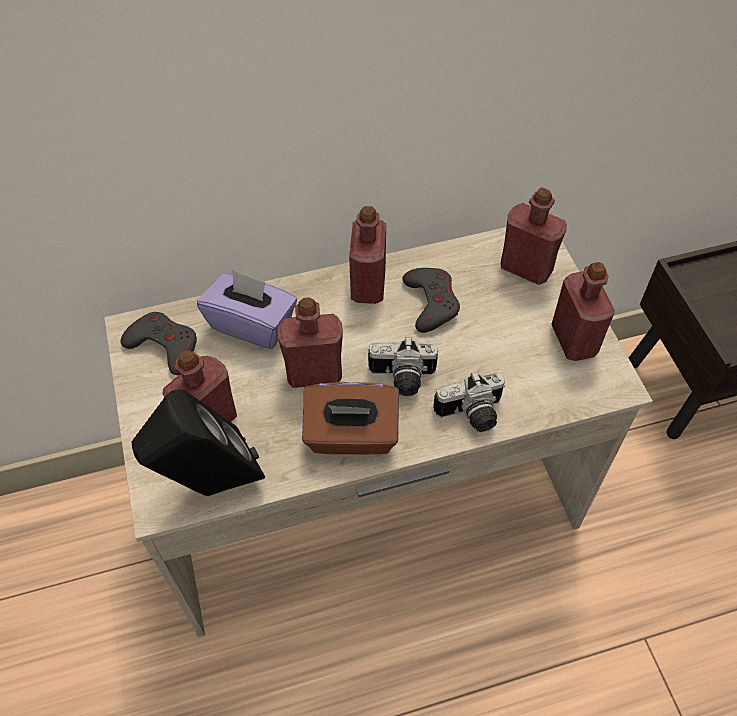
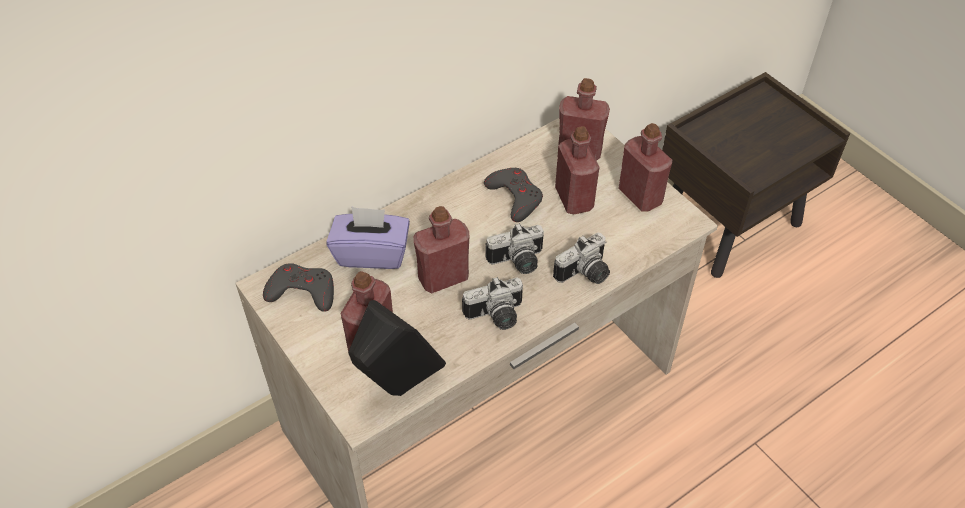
camera: 20 degrees left, 5 degrees down
brown tissue box [302,382,399,455] -> camera [462,277,523,330]
red bottle [349,206,386,304] -> red bottle moved to [555,126,600,214]

